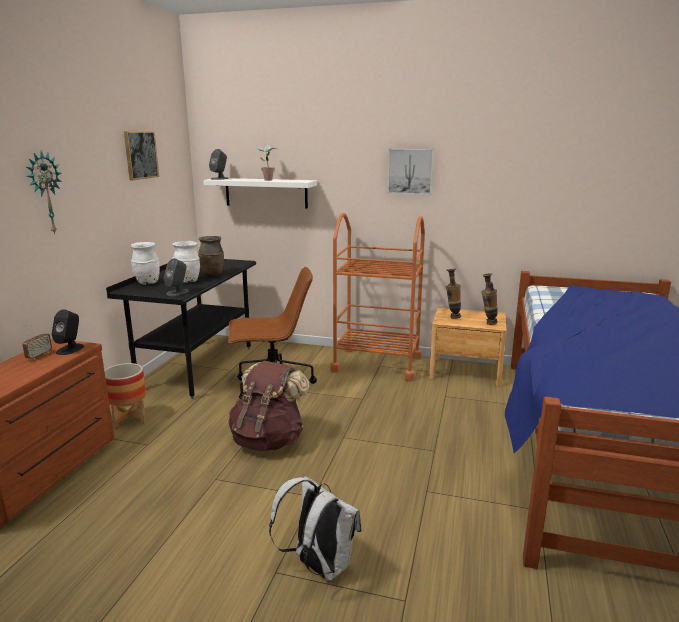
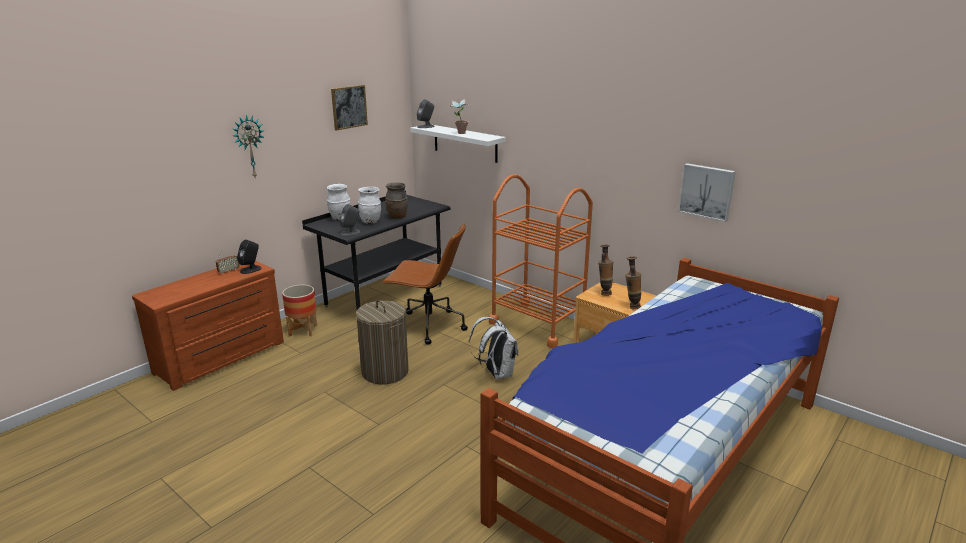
camera: 25 degrees right, 5 degrees up
brown backpack [228,361,310,452] -> laundry basket [356,300,409,384]
white backpack [269,476,362,581] -> white backpack moved to [469,317,518,379]
picture [388,149,434,195] -> picture moved to [678,163,736,222]

